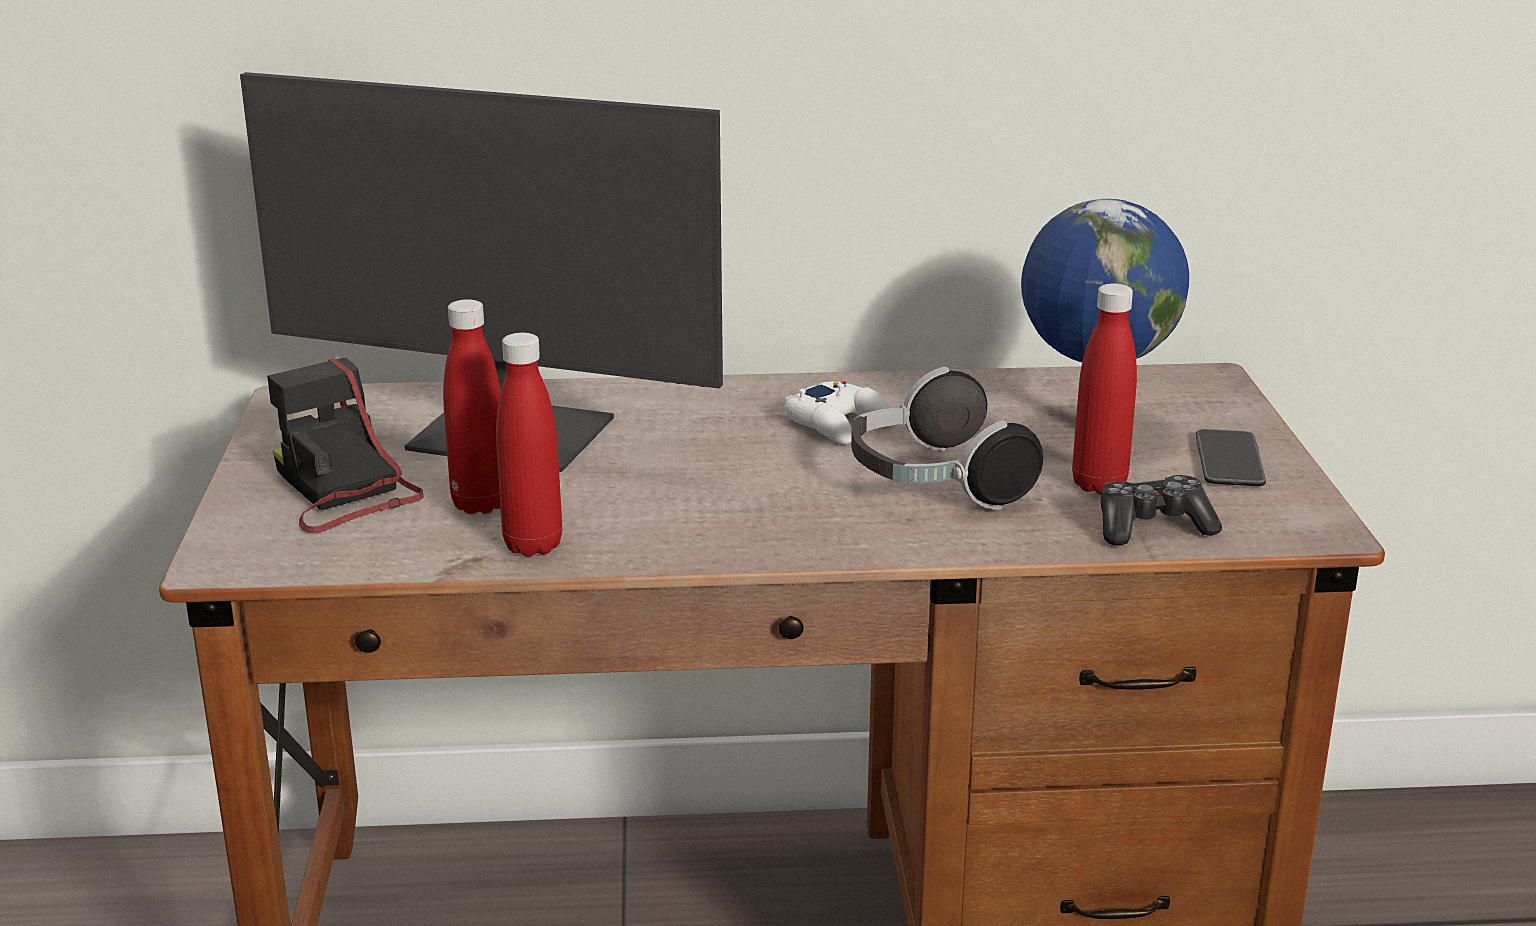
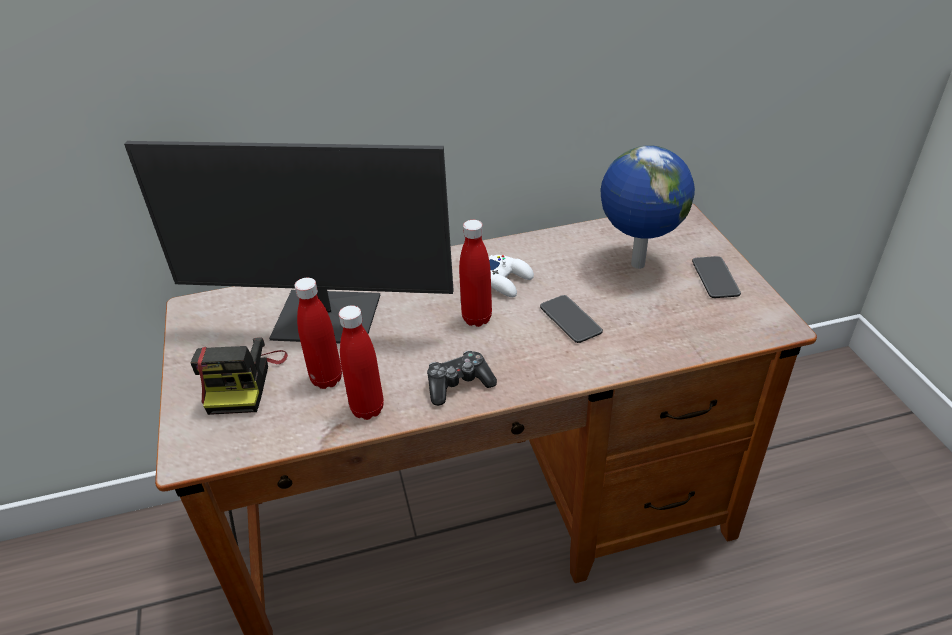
camera: 10 degrees left, 15 degrees up
camera [267,357,424,533] -> camera turned 135 degrees counterclockwise [191,338,288,415]
headphones [851,367,1043,510] -> phone [540,295,603,343]
red bottle [1072,283,1137,494] -> red bottle moved to [459,220,492,327]
game controller [1101,475,1222,546] -> game controller moved to [427,351,497,406]

